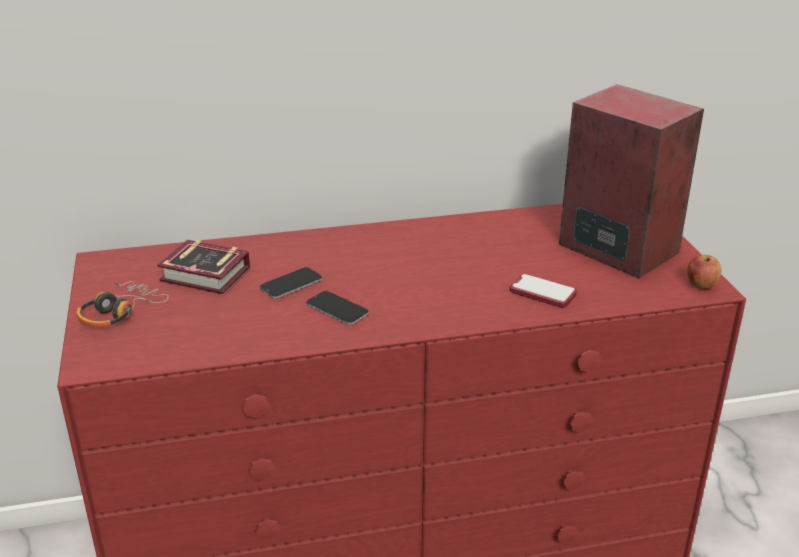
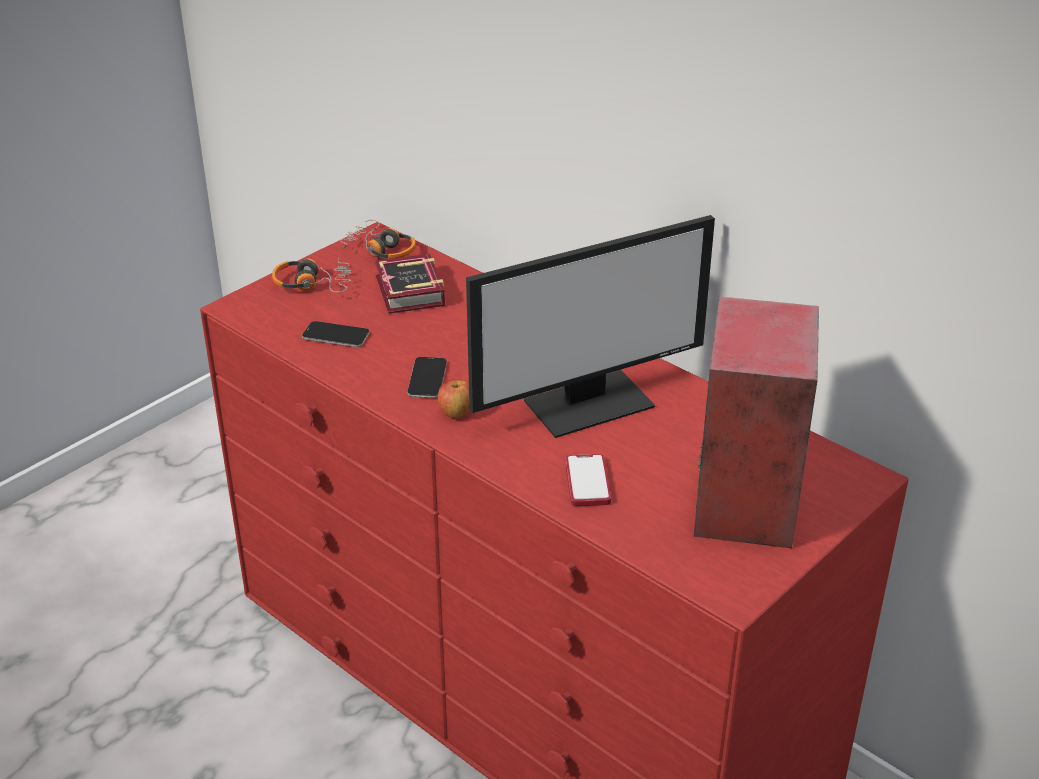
camera: 55 degrees right, 5 degrees up
phone [260,267,322,299] -> phone moved to [302,321,369,347]
apple [687,255,721,289] -> apple moved to [438,379,470,418]
none -> headphones [340,220,416,259]
none -> monitor [466,215,715,438]

